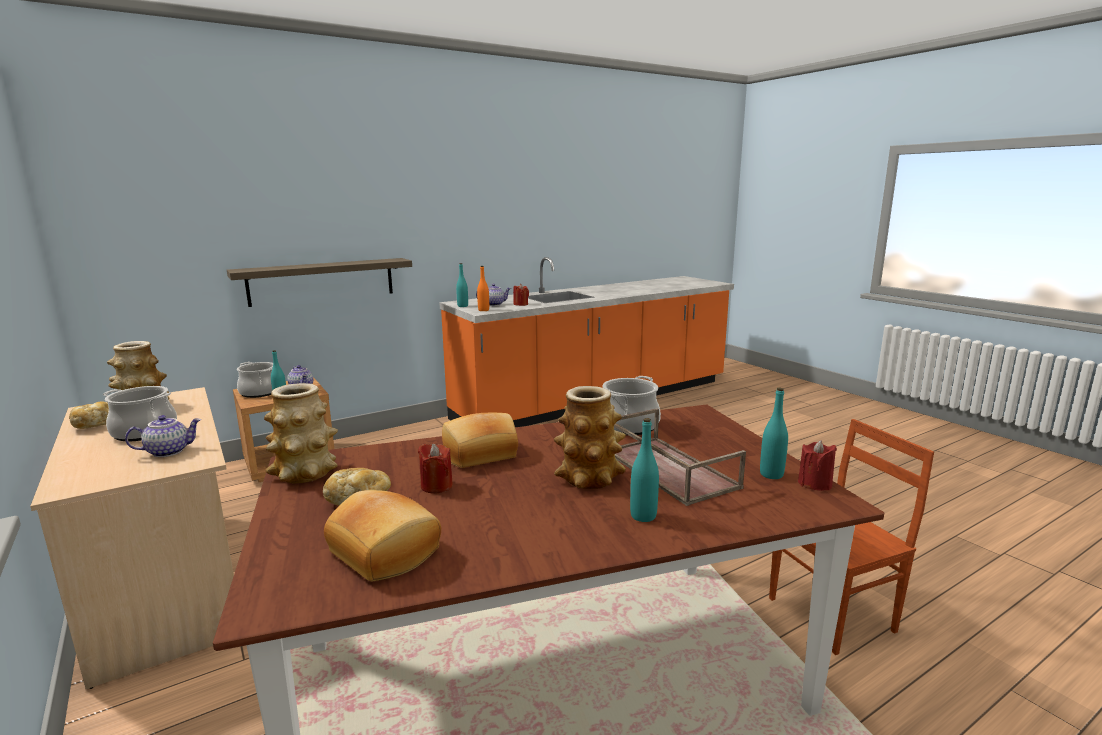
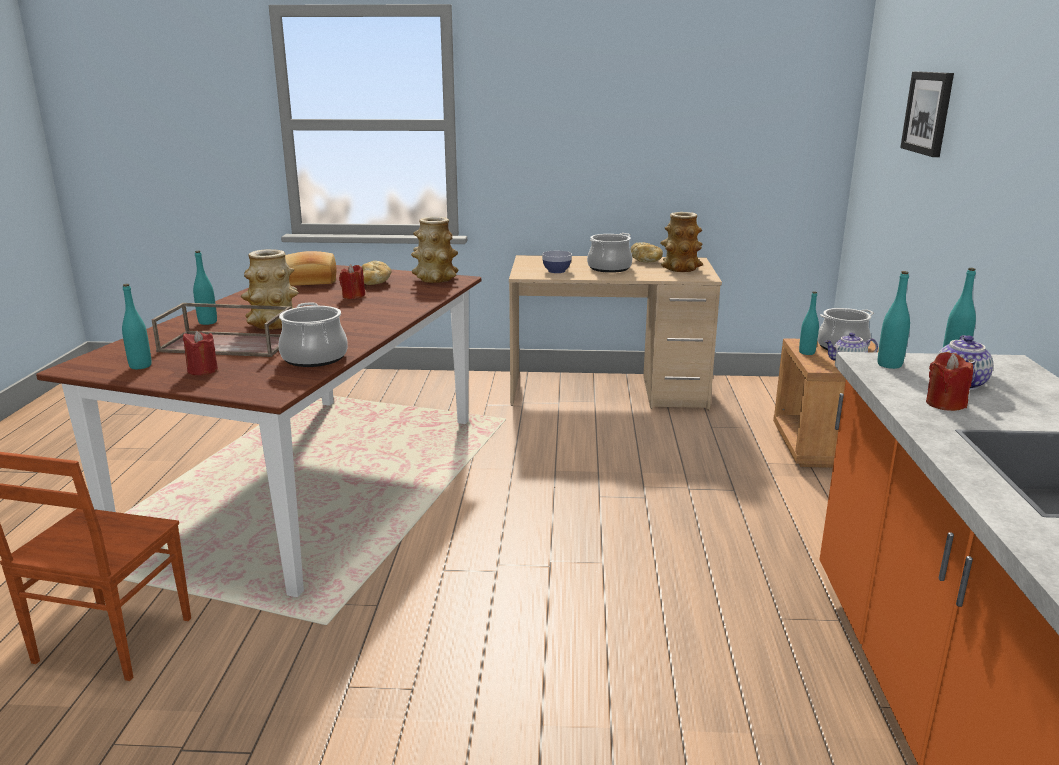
camera: 125 degrees right, 5 degrees up
teapot [125,415,201,457] -> bowl [542,251,572,273]
shelf [227,258,412,307] -> none
bread [442,413,518,468] -> none
orange bottle [477,266,489,311] -> turquoise bottle [878,271,910,369]
red candle [798,440,837,491] -> red candle moved to [183,331,218,375]
none -> picture [900,71,954,157]

